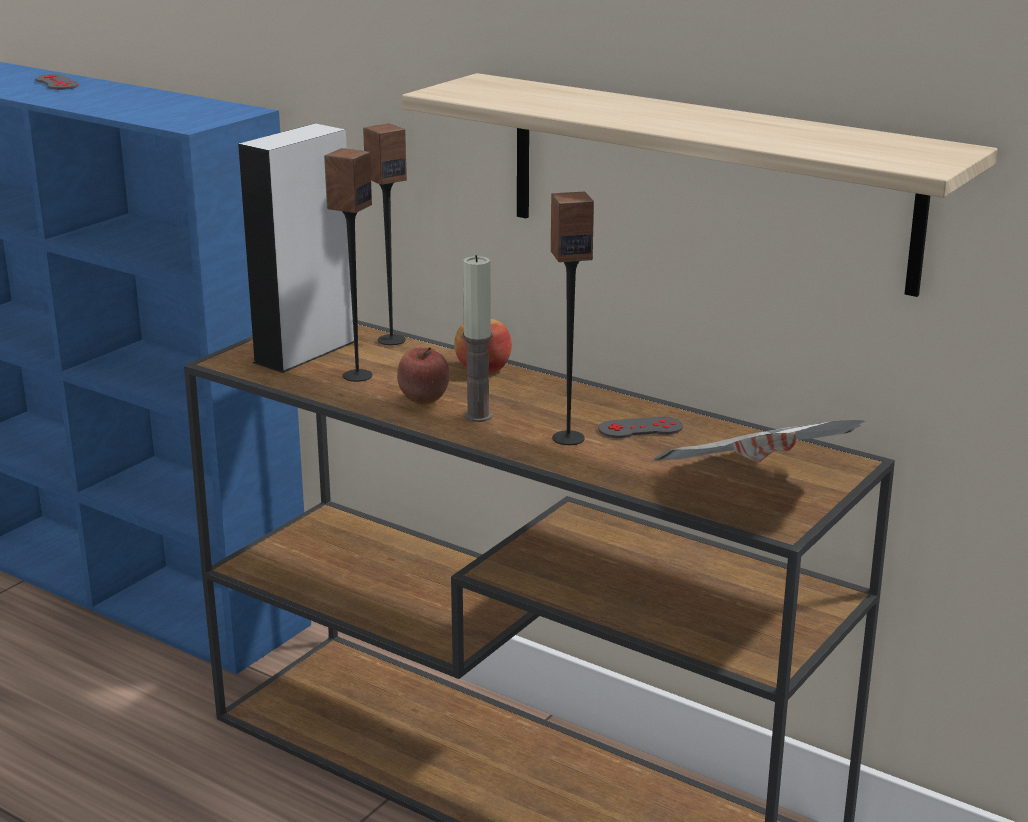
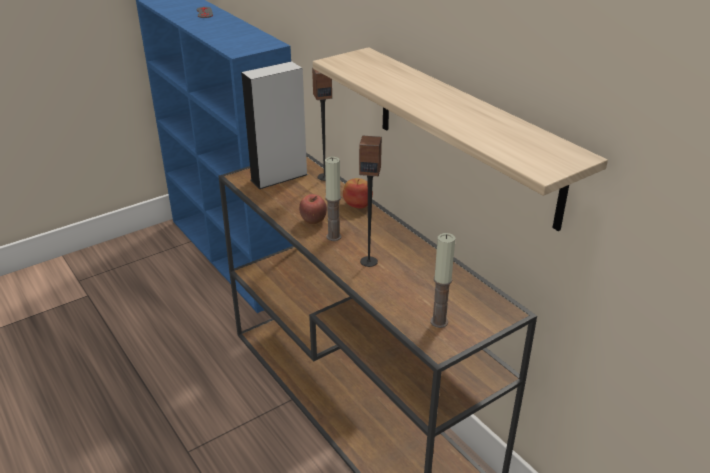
camera: 20 degrees right, 10 degrees up
speaker [324,148,372,382] -> none
grey game controller [598,416,683,438] -> none
newspaper [652,420,866,462] -> candle [431,233,455,328]

